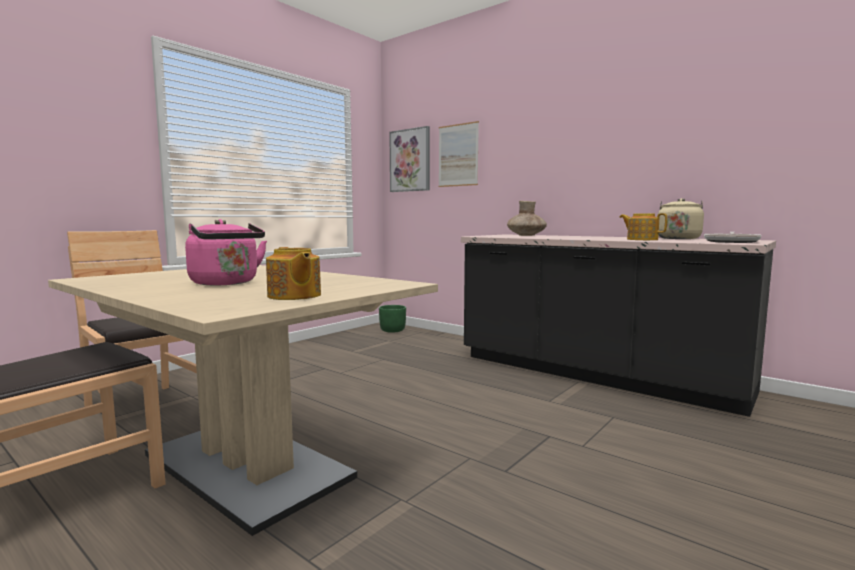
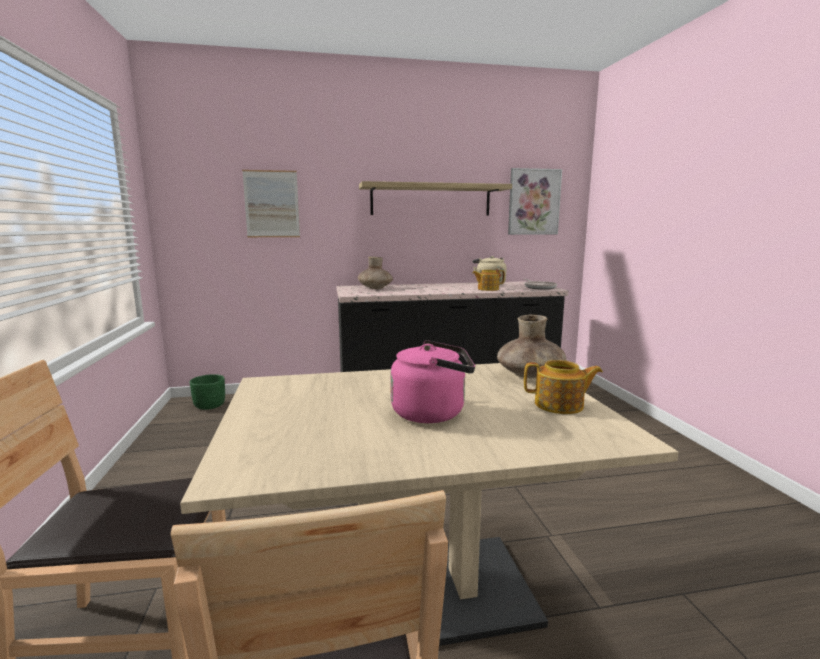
camera: 50 degrees left, 5 degrees up
picture [389,126,430,192] -> picture moved to [508,168,562,235]
none -> shelf [359,181,512,215]
none -> brown vase [497,315,566,379]

